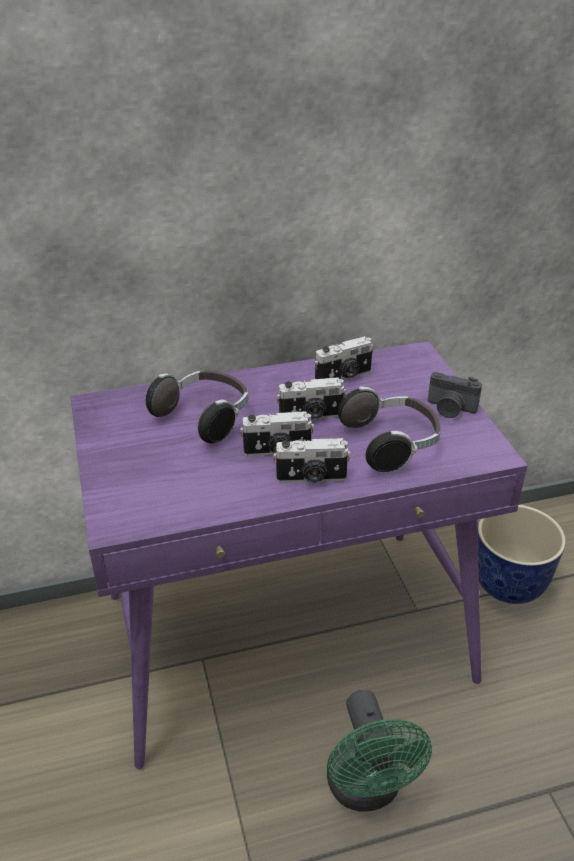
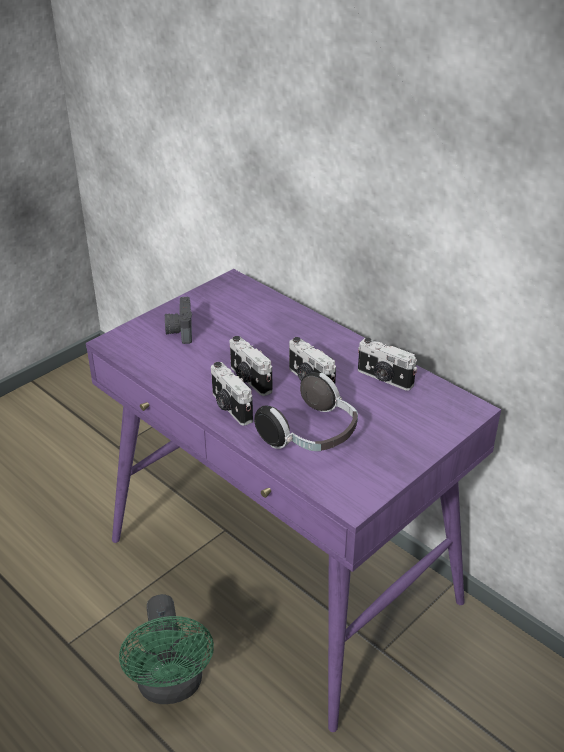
camera: 60 degrees right, 0 degrees up
headphones [146,370,248,443] -> none
green fan [327,690,432,812] -> green fan turned 60 degrees counterclockwise [119,594,214,704]
camera [428,372,482,418] -> camera moved to [165,297,192,344]
planter [477,505,566,604] -> none

